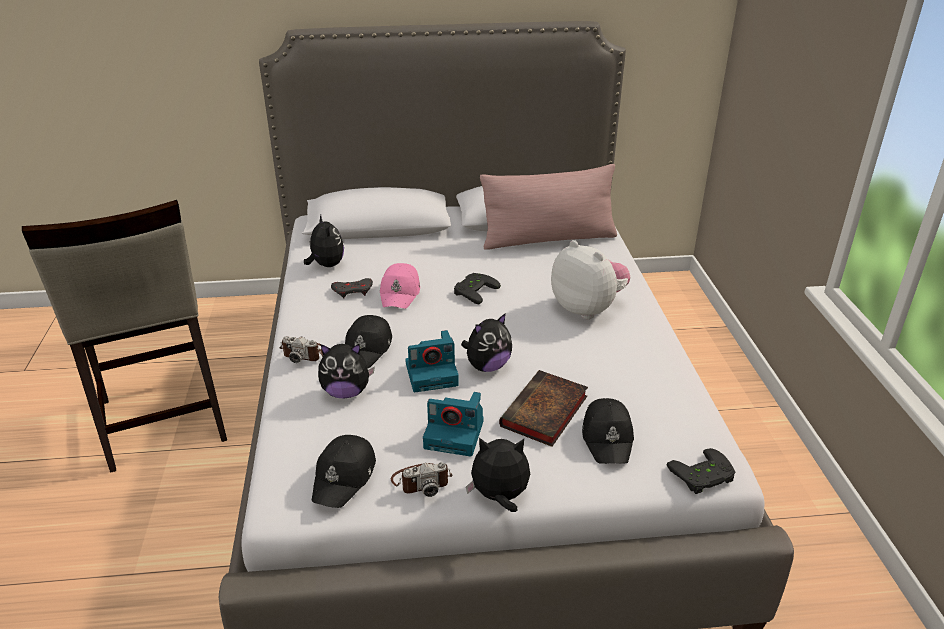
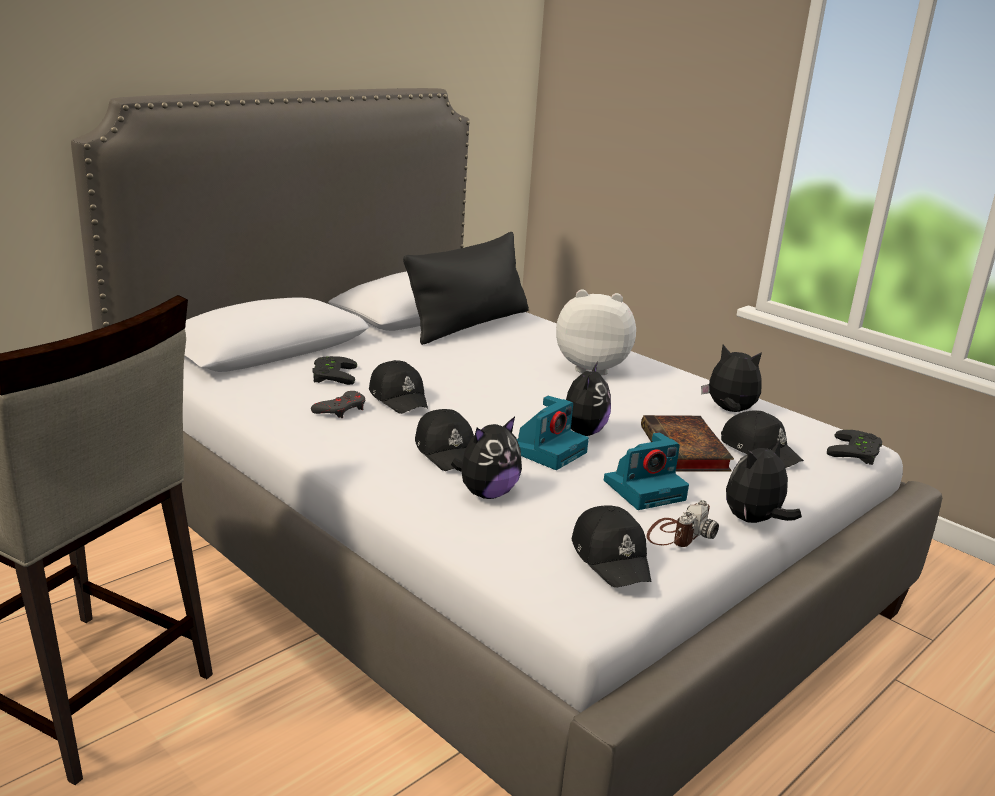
camera: 40 degrees left, 10 degrees down
camera [279,336,323,363] -> none
plush toy [304,215,344,267] -> plush toy moved to [701,345,762,412]
pink cap [380,263,420,309] -> black cap [369,360,428,414]
black game controller [454,273,501,304] -> black game controller moved to [313,356,357,385]
pink pillow [480,164,617,250] -> black pillow [403,232,529,345]

